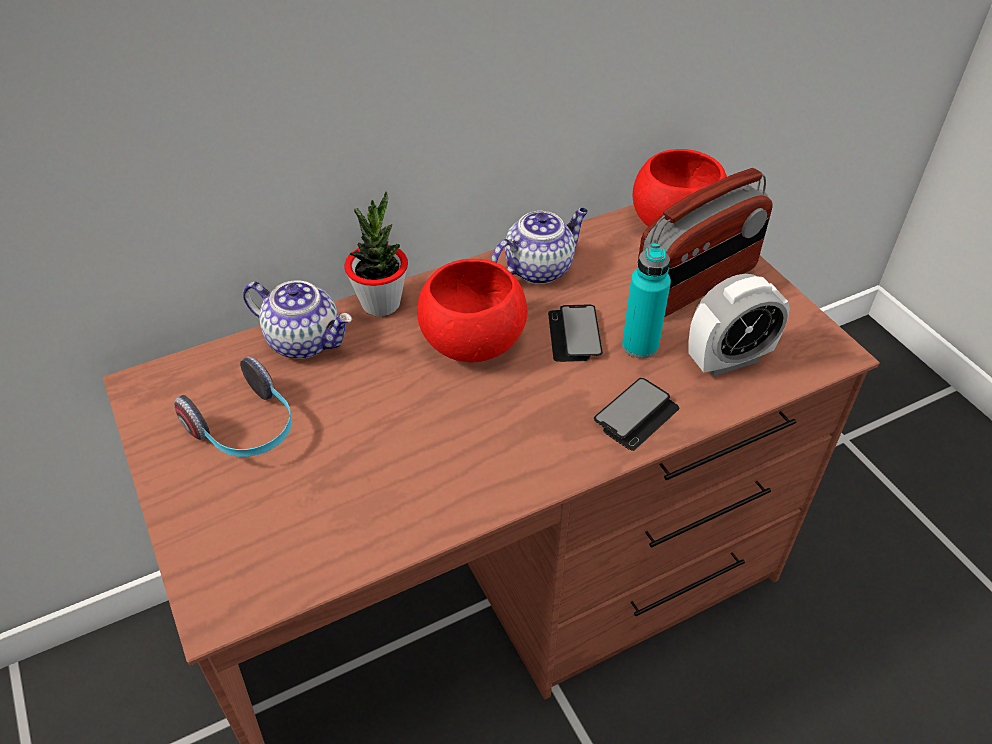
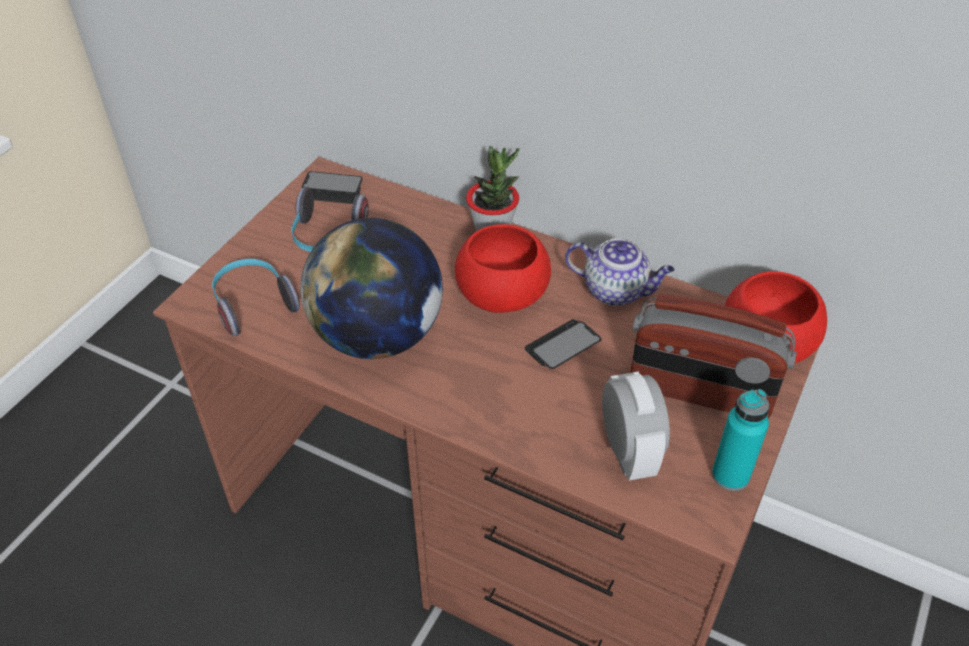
camera: 55 degrees right, 0 degrees up
teapot [243,280,353,359] -> none
phone [594,378,679,451] -> phone moved to [302,171,363,204]
turquoise bottle [622,243,671,359] -> turquoise bottle moved to [712,389,769,491]
alarm clock [688,274,790,376] -> alarm clock turned 135 degrees counterclockwise [602,372,670,481]
none -> headphones [212,259,300,336]
none -> globe [300,218,443,359]

